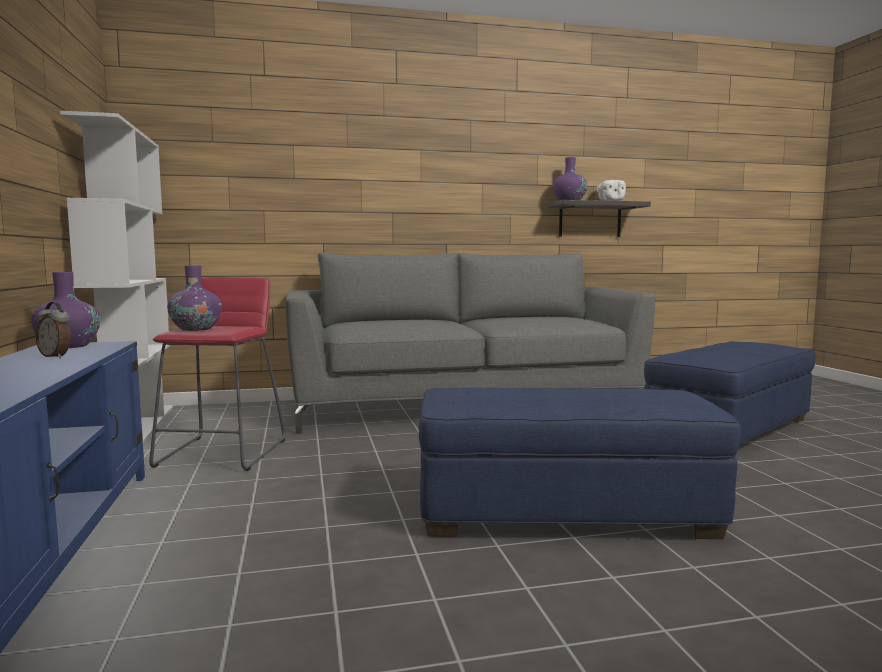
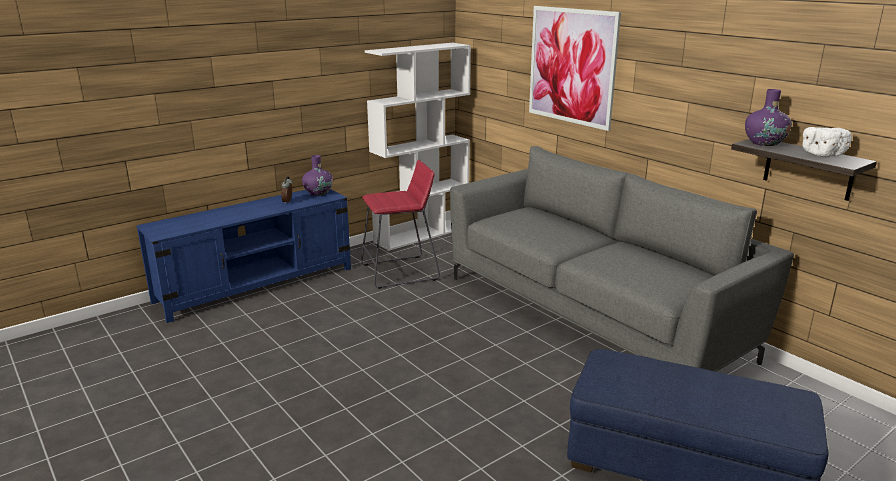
camera: 65 degrees right, 15 degrees up
purple vase [167,265,222,331] -> none
blue ottoman [419,388,741,539] -> none
none -> picture [529,6,621,131]

